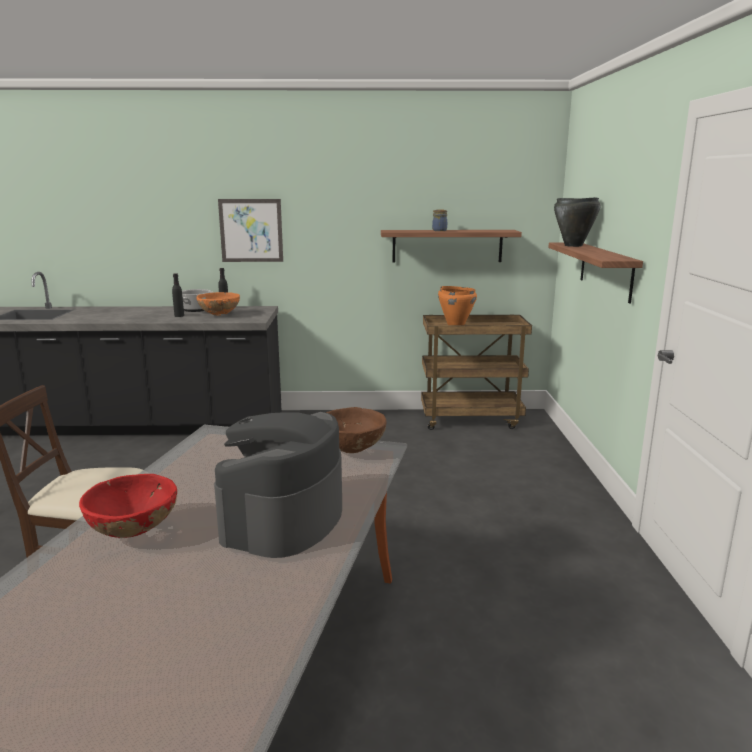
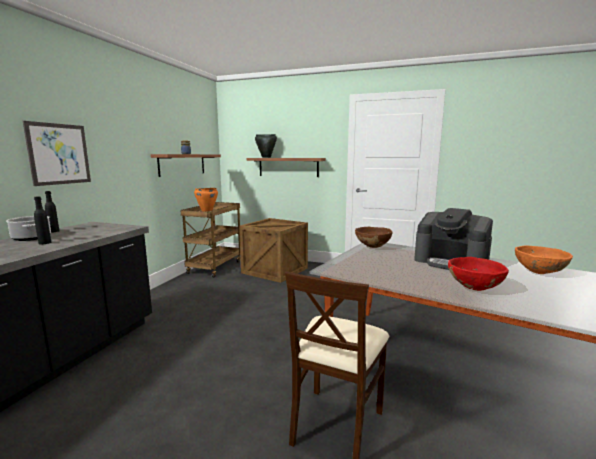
camera: 70 degrees left, 5 degrees down
orange bowl [196,292,240,316] -> orange bowl moved to [515,245,573,274]
none -> crate [239,218,308,283]

